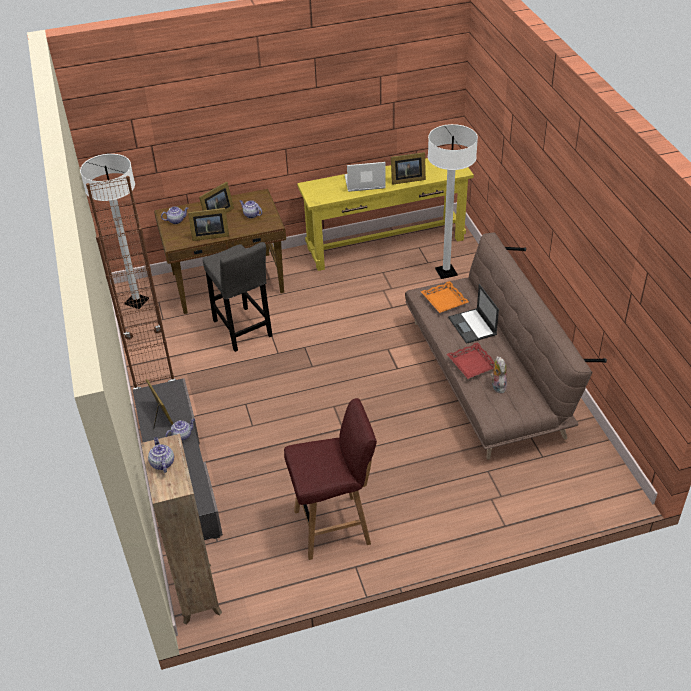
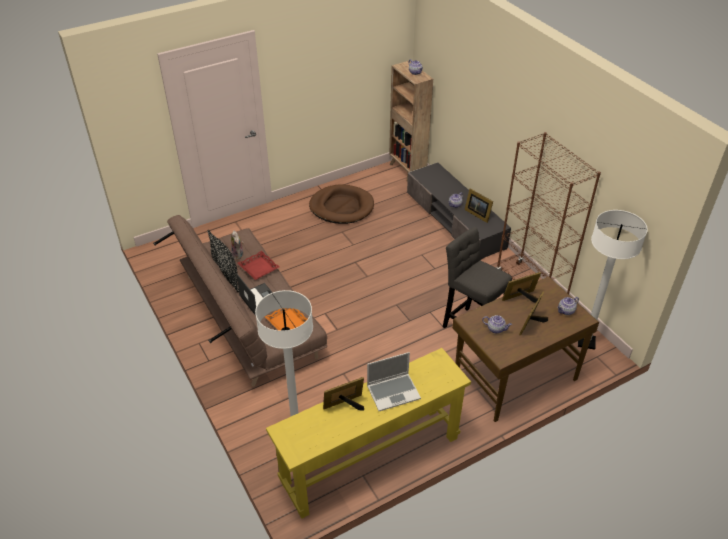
camera: 165 degrees right, 0 degrees up
red stool [284,398,377,560] -> brown dog bed [309,184,374,224]
none -> black pillow [207,230,239,293]

